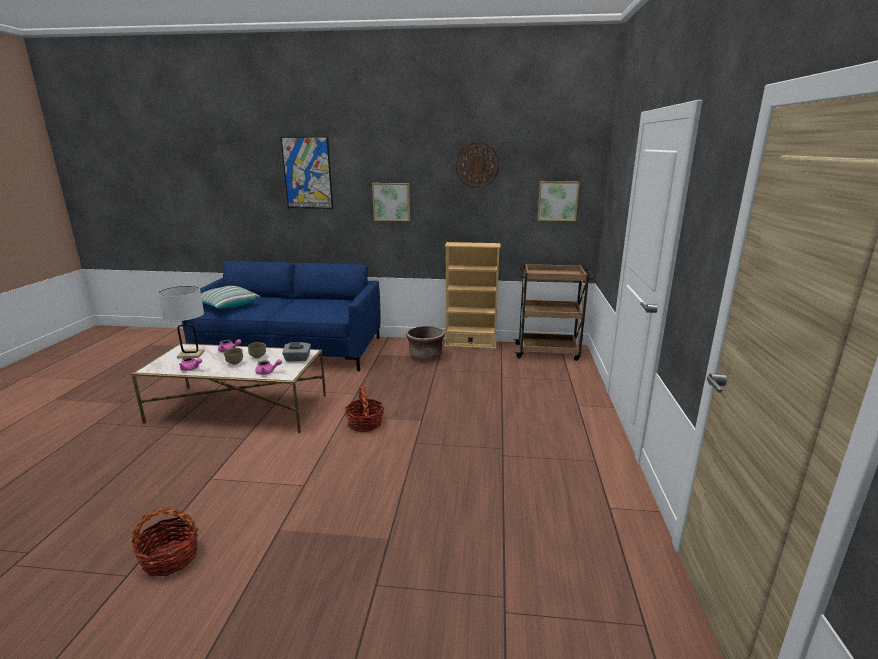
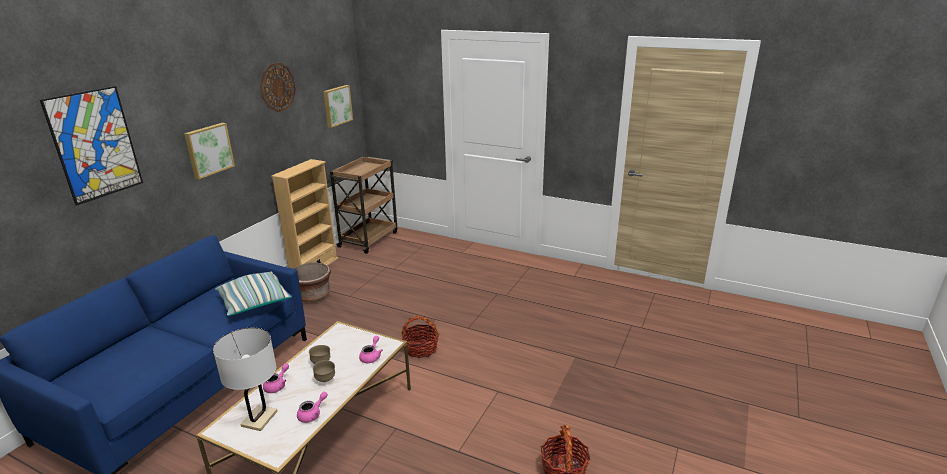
camera: 70 degrees left, 5 degrees up
pillow [201,286,261,309] -> pillow moved to [215,272,292,316]
grey tissue box [282,342,311,361] -> none

